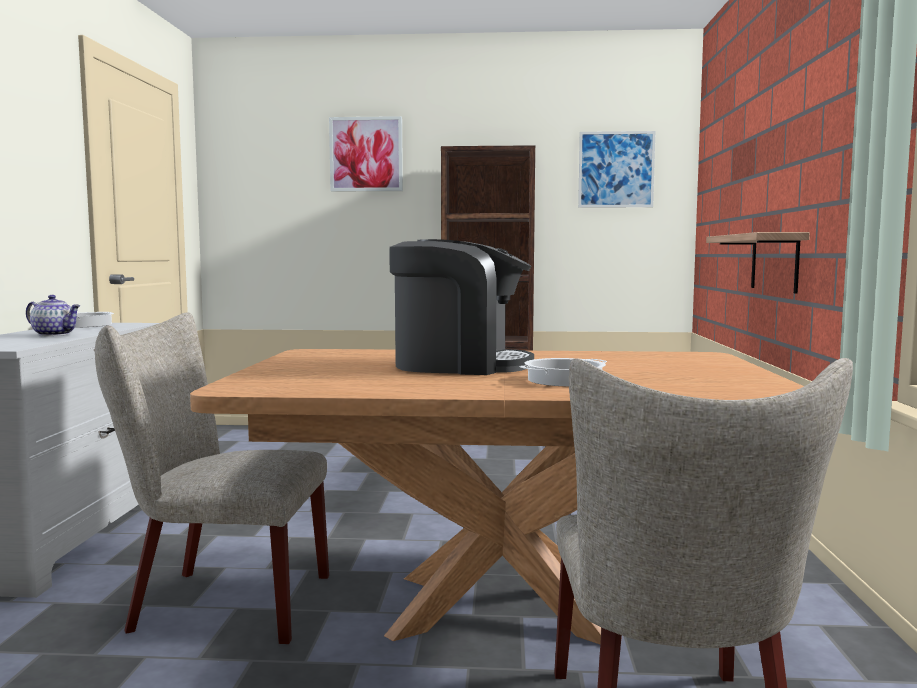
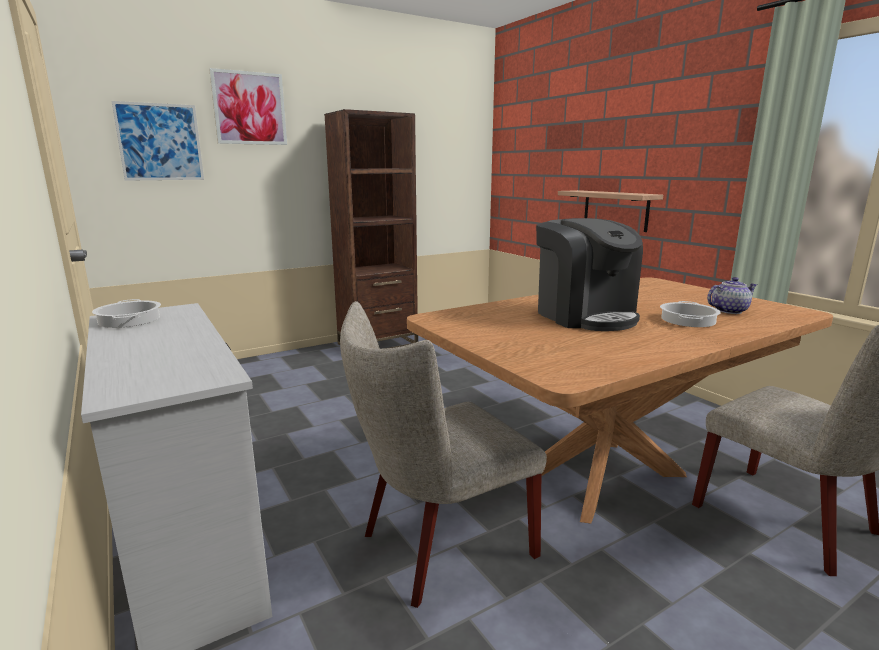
camera: 35 degrees left, 10 degrees up
teapot [26,295,80,336] -> teapot moved to [707,277,757,314]
coffee machine [389,239,534,375] -> coffee machine turned 90 degrees clockwise [536,218,643,331]
picture [578,131,656,208] -> picture moved to [112,101,204,181]

